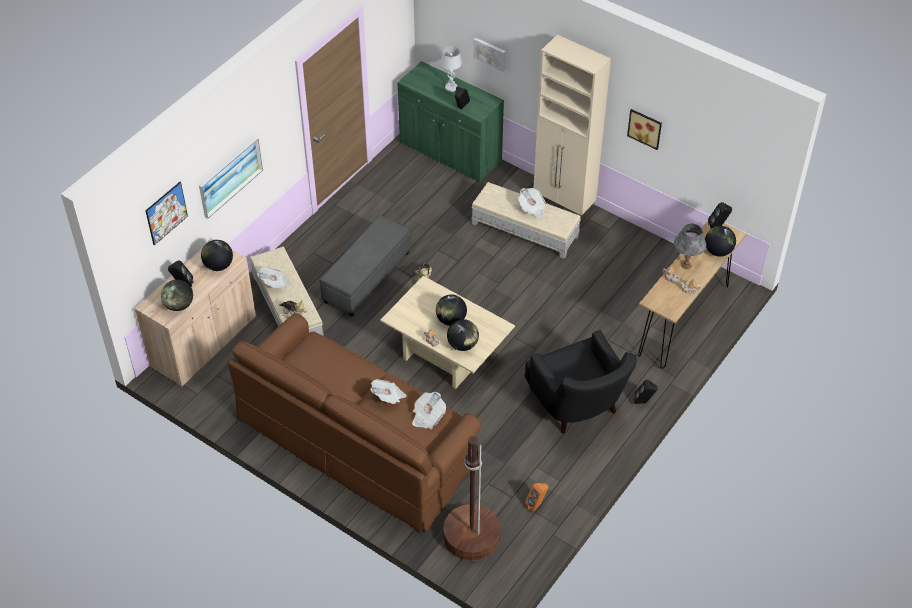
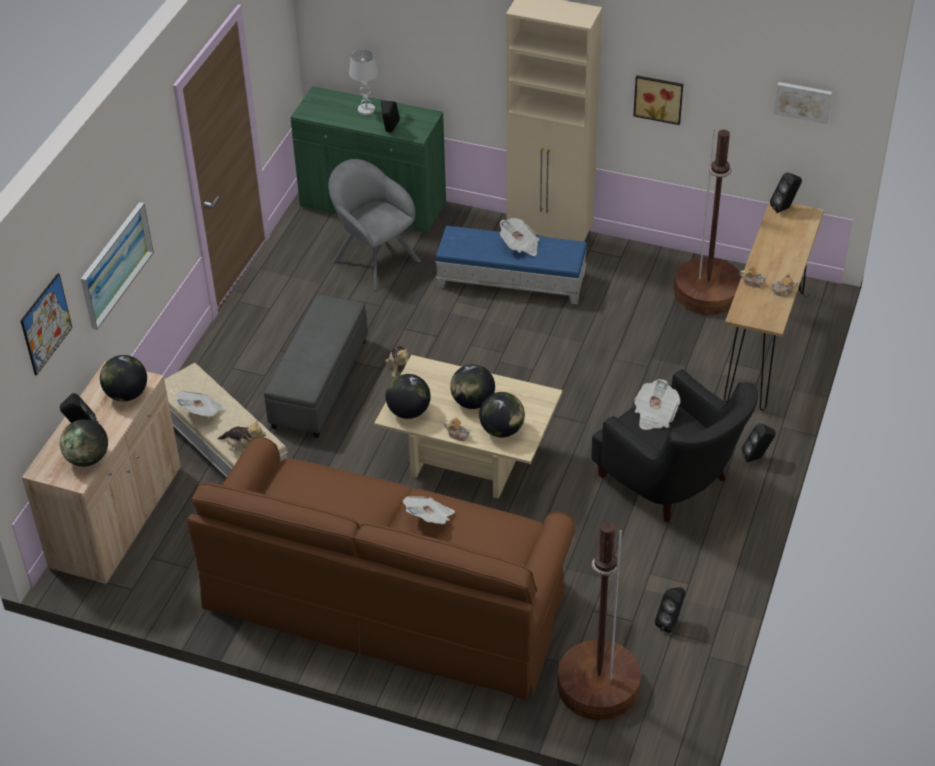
camera: 15 degrees left, 5 degrees down
newspaper [412,392,446,429] -> newspaper moved to [634,379,680,430]
beige ottoman [471,182,581,259] -> blue ottoman [435,226,587,305]
picture [473,38,506,72] -> picture moved to [774,82,832,124]
orange speaker [525,483,548,512] -> black speaker [655,587,685,633]
grey table lamp [674,224,706,269] -> none
globe [705,226,736,257] -> globe moved to [386,374,431,419]
none -> grey armchair [328,159,421,291]
none -> brown floor lamp [674,130,741,315]

